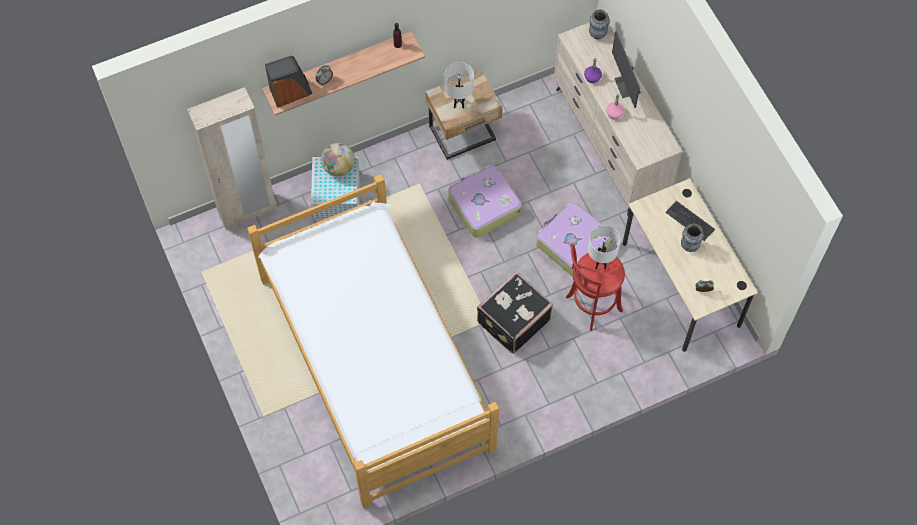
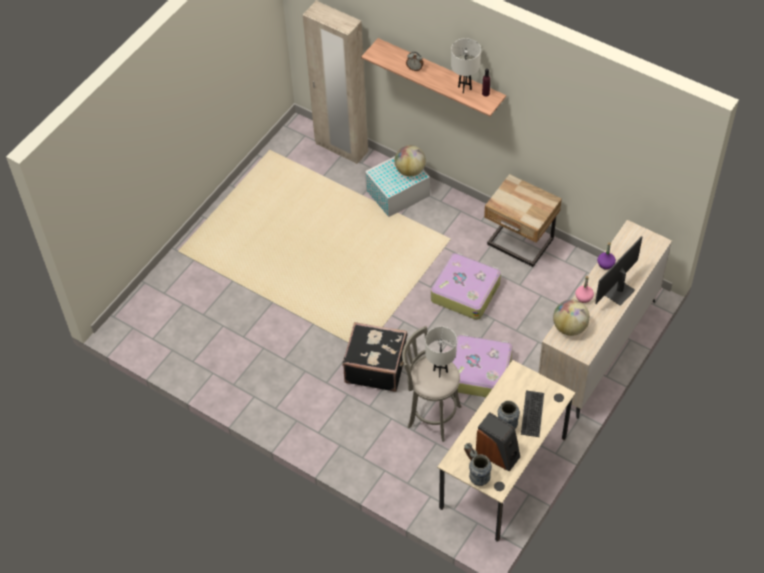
camera: 60 degrees right, 10 degrees down
bed [247,174,499,509] -> none
speaker [265,56,312,108] -> speaker moved to [476,412,520,472]
white table lamp [444,62,474,109] -> white table lamp moved to [451,38,481,93]
red stool [566,244,625,331] -> grey stool [402,326,462,442]
vase [589,9,610,39] -> vase moved to [469,454,492,486]
none -> globe [553,299,590,336]

